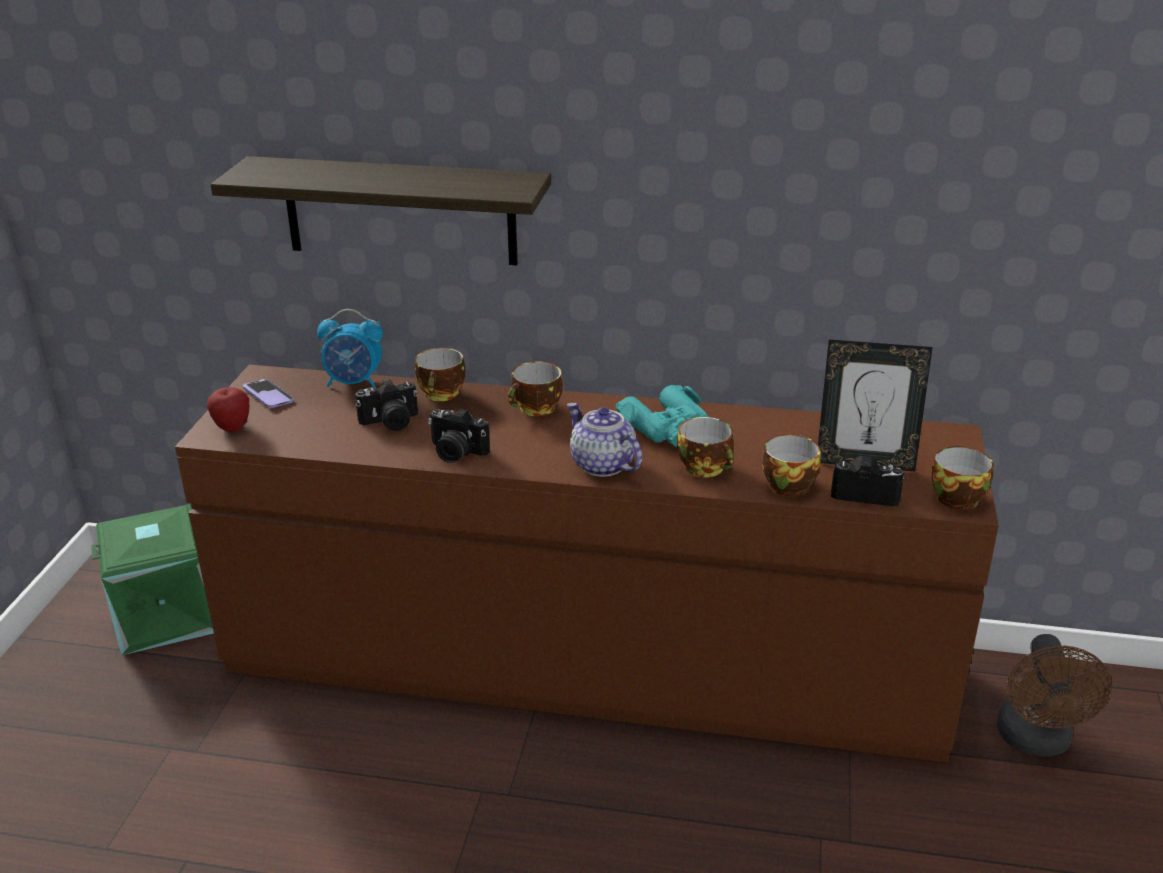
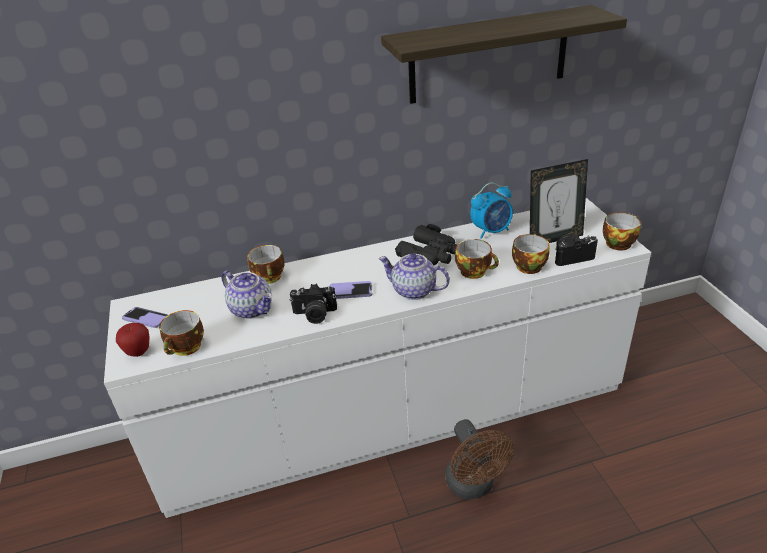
camera: 25 degrees left, 5 degrees up
green storage box [91,504,214,655] -> none
brown dresser [175,365,999,763] -> white dresser [104,198,651,518]
shelf [211,156,551,265] -> shelf moved to [381,5,627,104]
alarm clock [317,309,383,387] -> alarm clock moved to [470,183,513,239]
camera [355,379,418,431] -> teapot [221,271,272,319]
cup [508,362,563,416] -> cup moved to [159,310,204,356]
turquoise binoculars [616,385,709,447] -> black binoculars [395,224,457,266]
brown fan [997,634,1112,756] -> brown fan moved to [446,419,513,499]
none -> phone [329,281,372,299]

